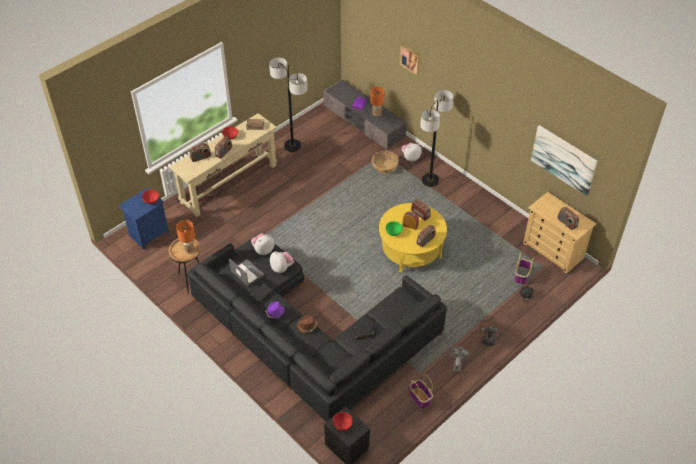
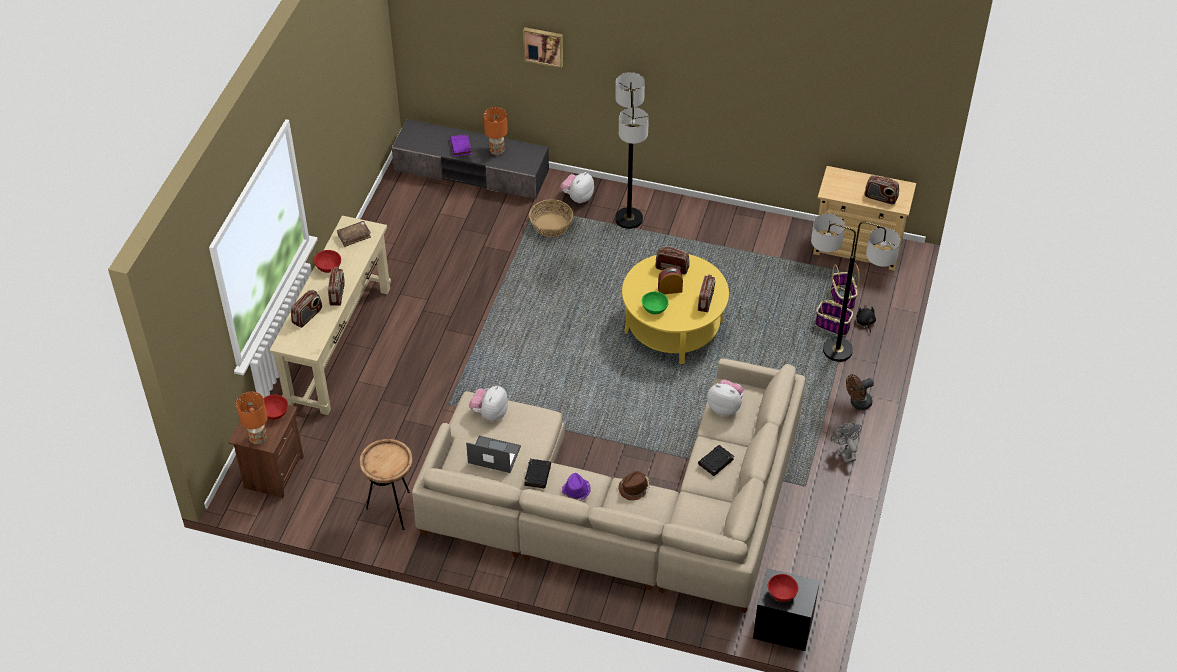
camera: 30 degrees left, 0 degrees up
blue nightstand [118,188,169,250] -> brown nightstand [228,405,304,499]
orange table lamp [176,220,195,253] -> orange table lamp moved to [236,391,268,444]
black sofa [187,233,447,422] -> beige sofa [412,358,805,613]
floor lamp [269,57,307,152] -> floor lamp moved to [811,214,901,362]
plush toy [270,252,294,273] -> plush toy moved to [707,379,744,416]
basket [410,374,433,410] -> basket moved to [815,287,853,336]
picture [531,125,597,196] -> none

